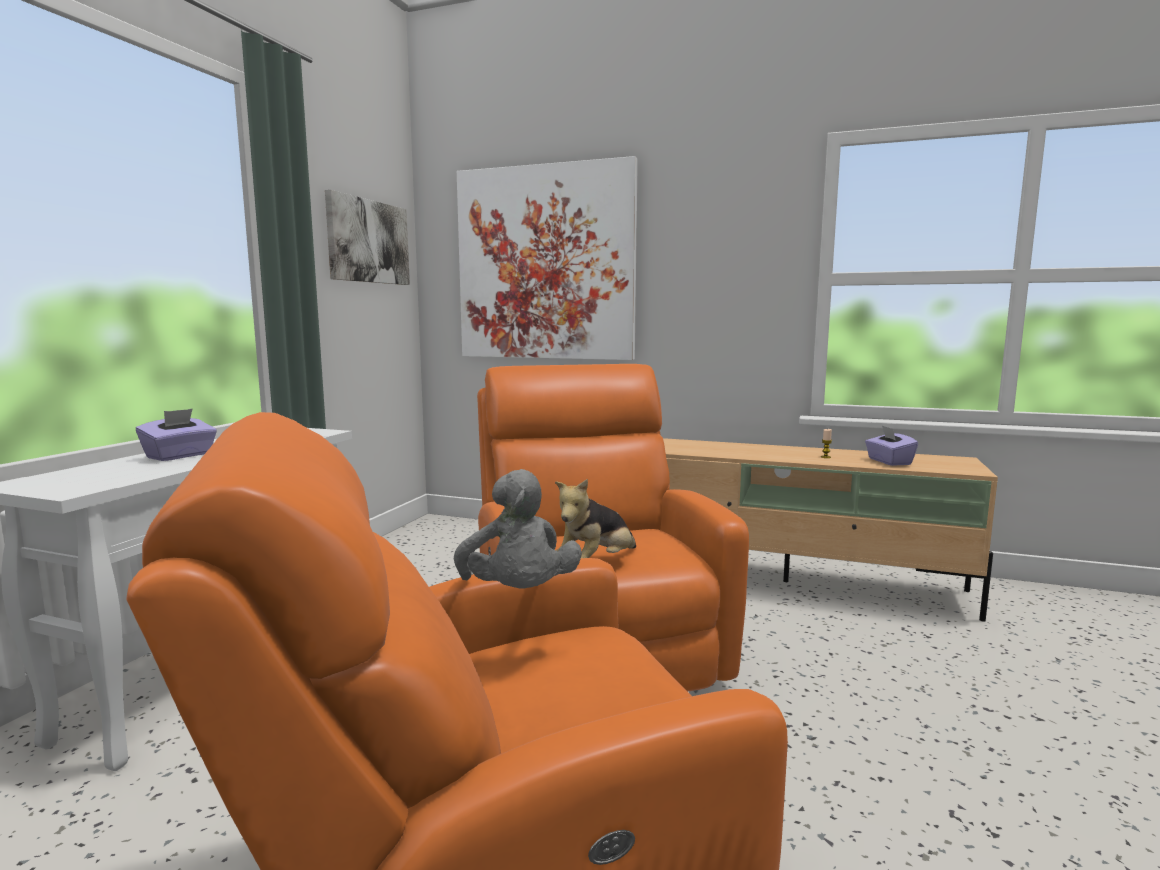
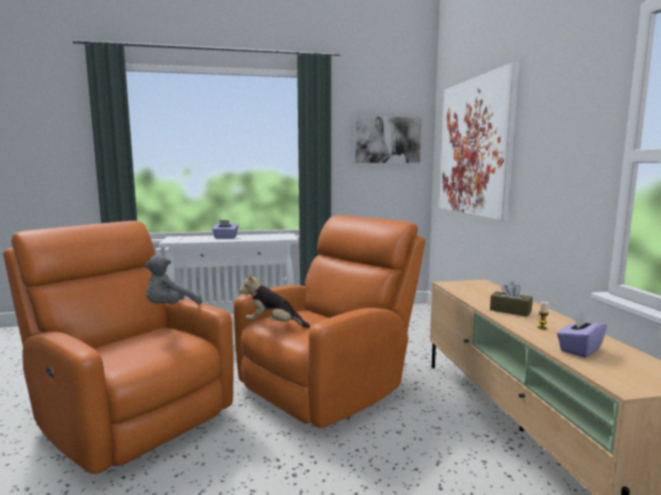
camera: 60 degrees right, 0 degrees up
none -> brown tissue box [490,281,533,317]

